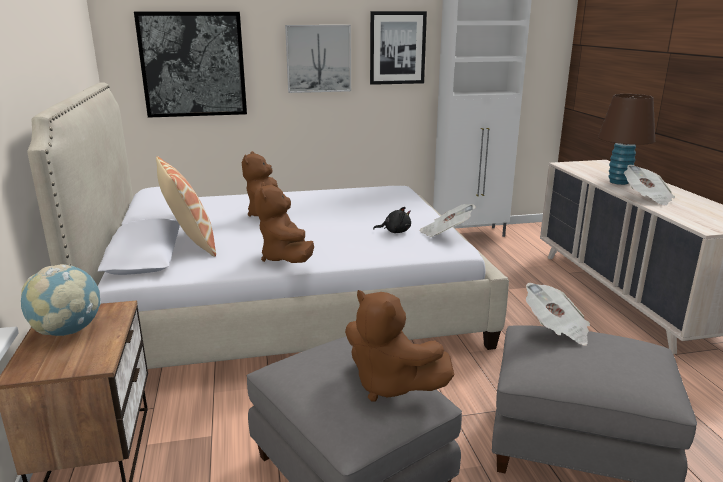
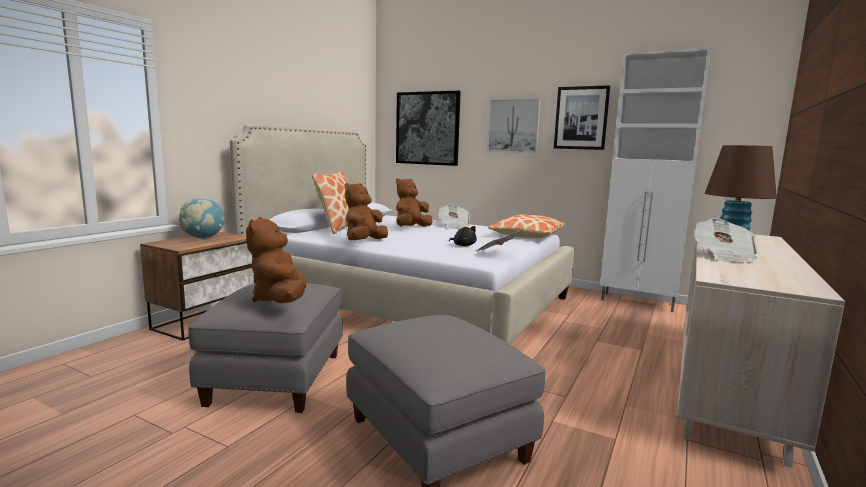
camera: 40 degrees right, 10 degrees down
newspaper [526,283,590,346] -> newspaper moved to [438,204,470,229]
none -> pillow [488,214,566,238]

